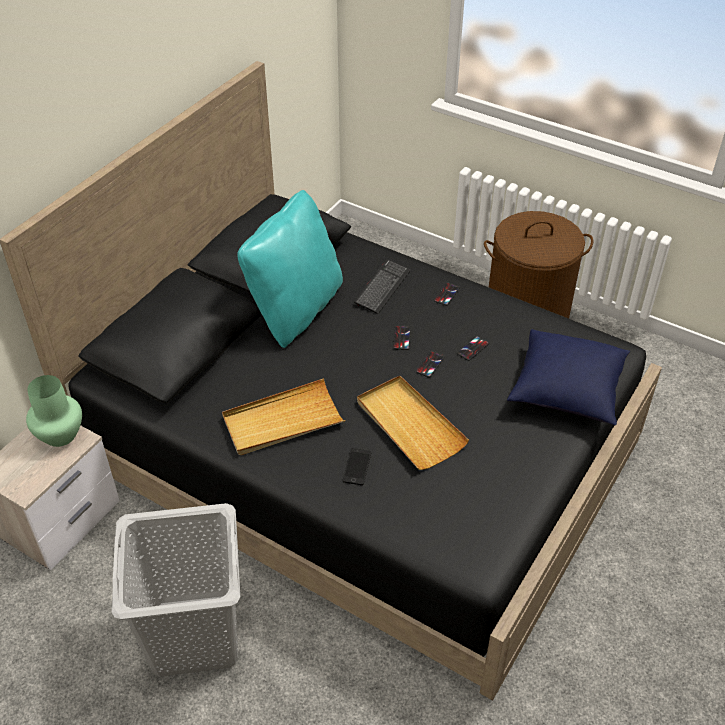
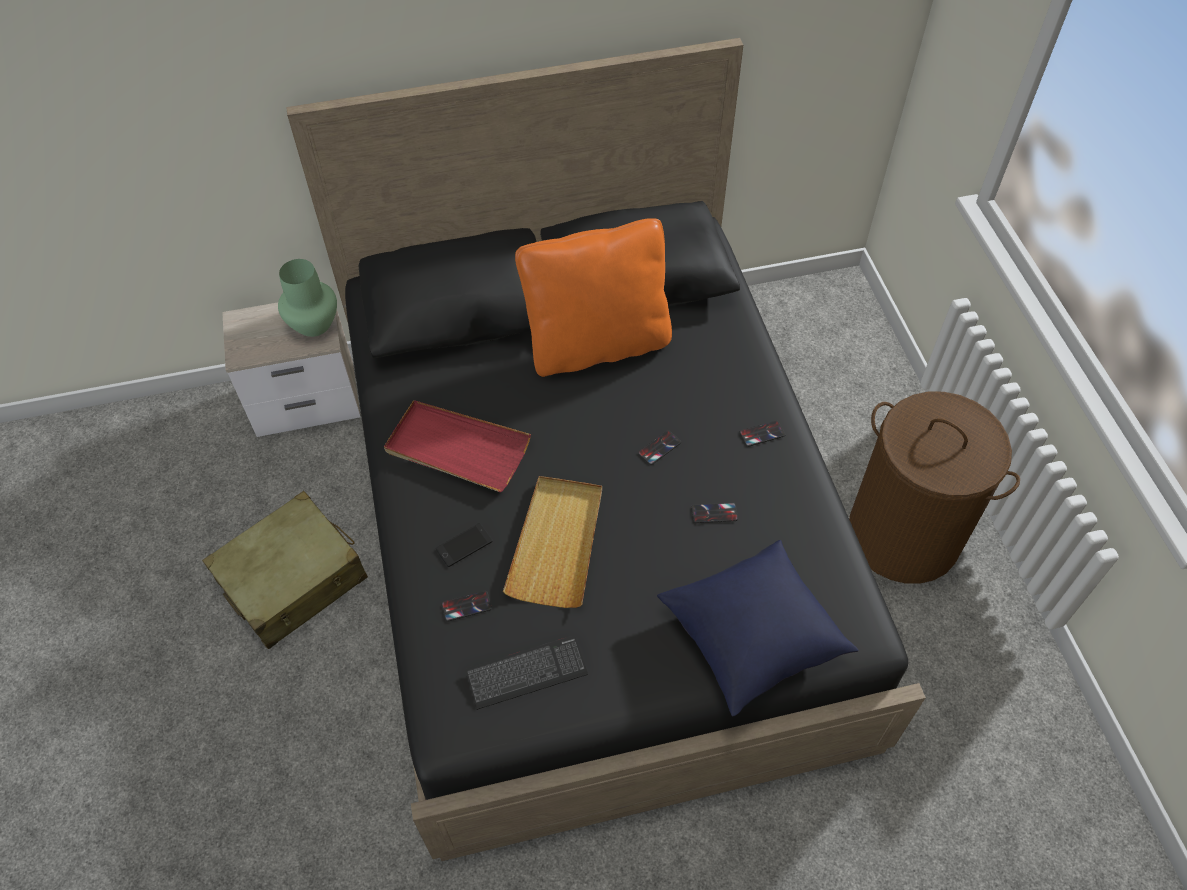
camera: 45 degrees right, 10 degrees up
grey laundry basket [111,503,240,677] -> beige suitcase [202,491,368,649]
beige tray [222,378,346,455] -> red tray [384,400,531,492]
turquoise pillow [237,190,343,348] -> orange pillow [515,218,672,377]
keyboard [354,259,411,314] -> keyboard moved to [465,635,588,710]
phone [416,351,445,378] -> phone moved to [441,591,492,622]

